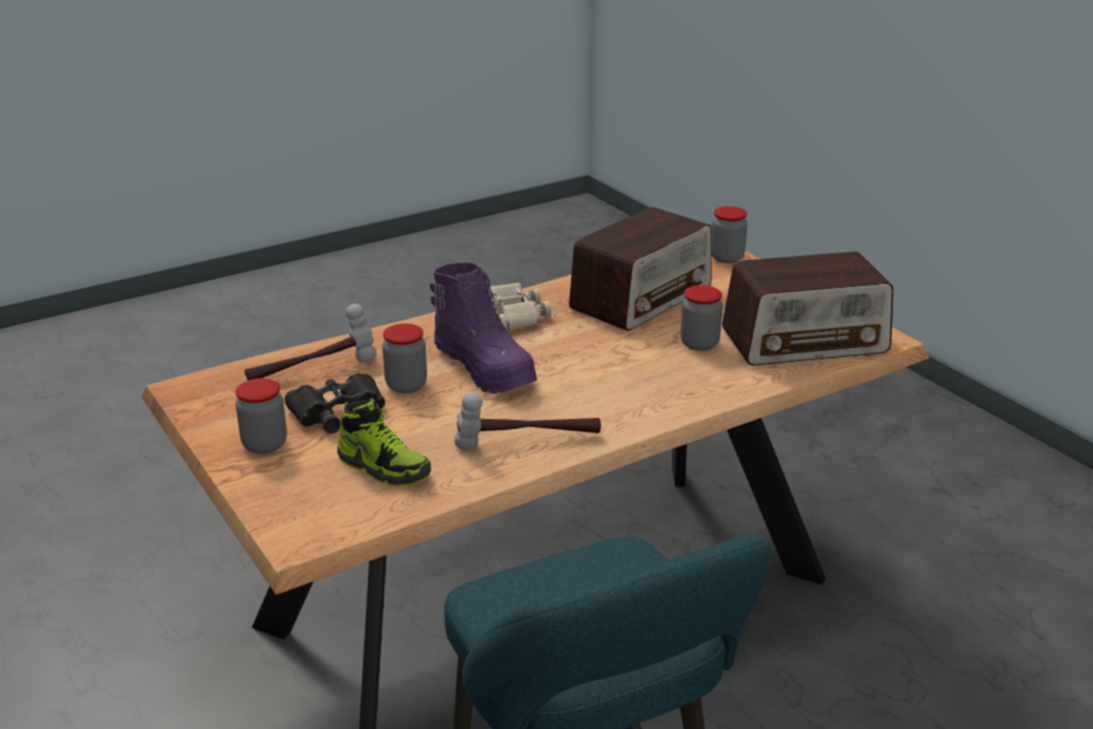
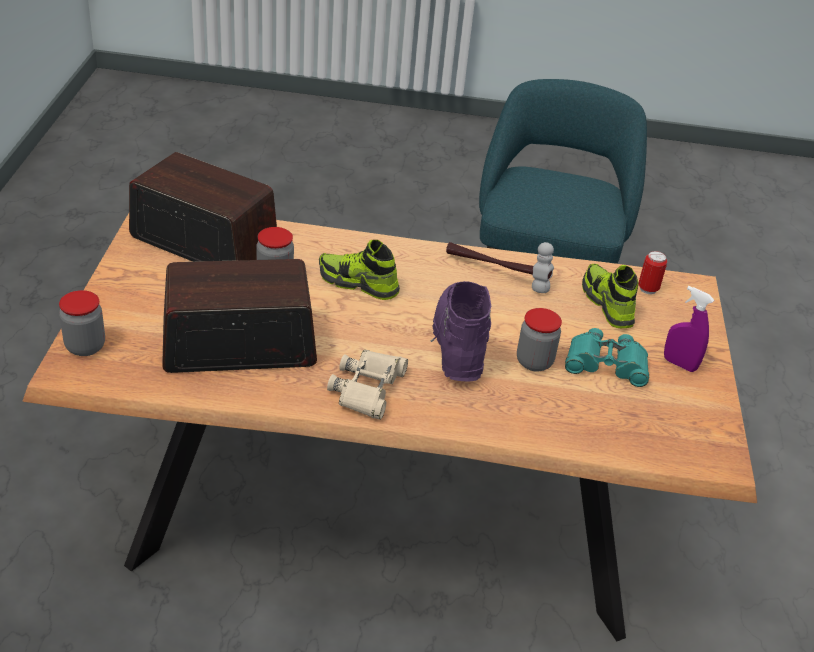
camera: 145 degrees left, 10 degrees up
jar [235,378,287,454] -> purple spray bottle [664,286,714,372]
hammer [244,304,377,380] -> none
black binoculars [284,373,385,434] -> turquoise binoculars [565,328,649,387]
none -> shoe [319,240,400,300]
none -> can [638,251,667,294]

